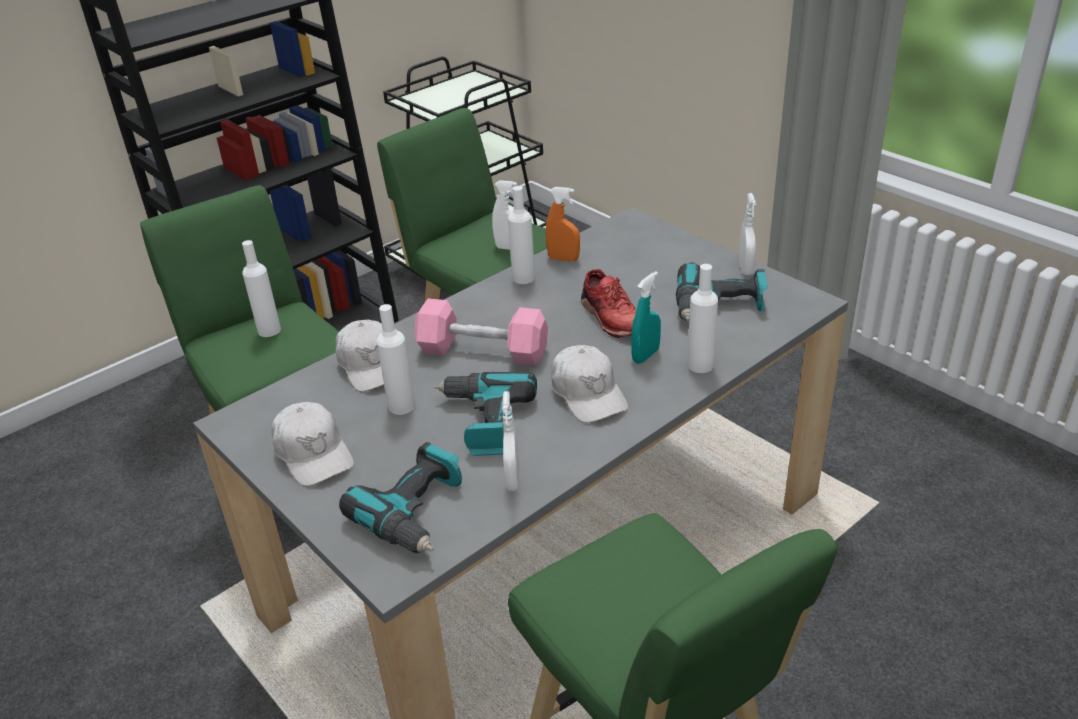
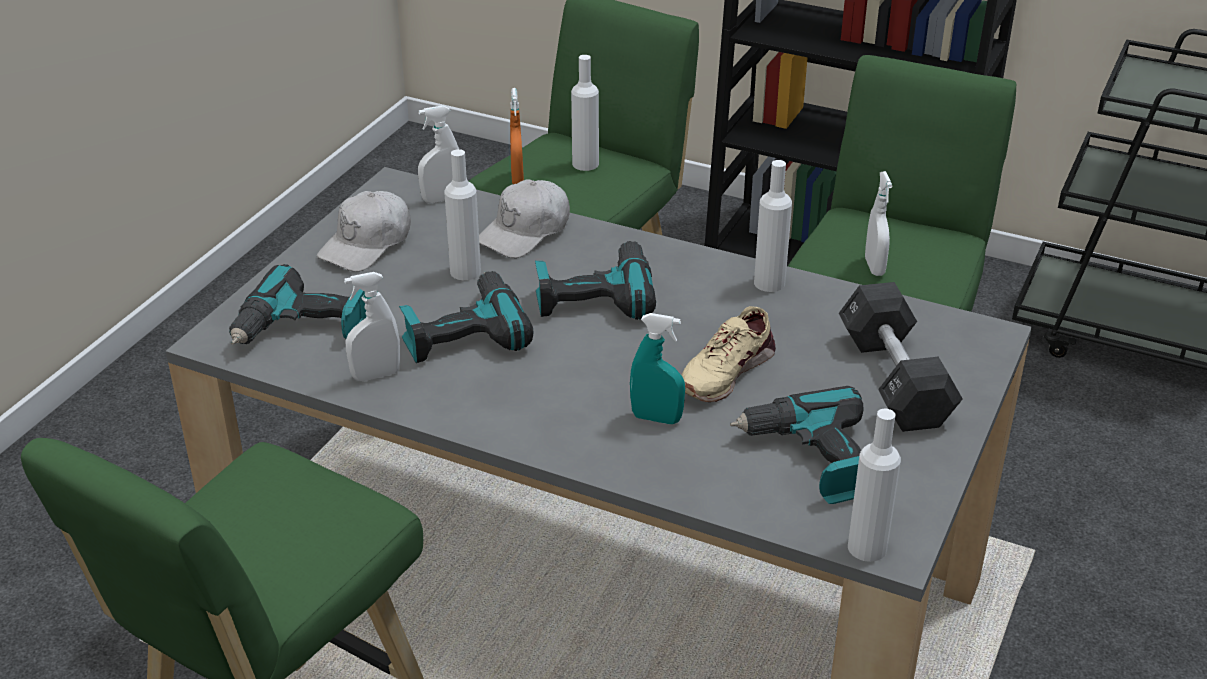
camera: 65 degrees right, 0 degrees up
pink dumbbell [414,298,548,365] -> power drill [535,241,656,320]
orange spray bottle [546,187,580,261] -> orange spray bottle moved to [510,88,524,184]
white cap [551,345,628,423] -> none
red shoe [581,269,636,338] -> beige shoe [681,306,776,402]
white bottle [687,264,718,373] -> white bottle moved to [848,409,901,562]
white spray bottle [739,193,756,275] -> white spray bottle moved to [418,105,459,203]
none -> black dumbbell [839,282,963,432]

